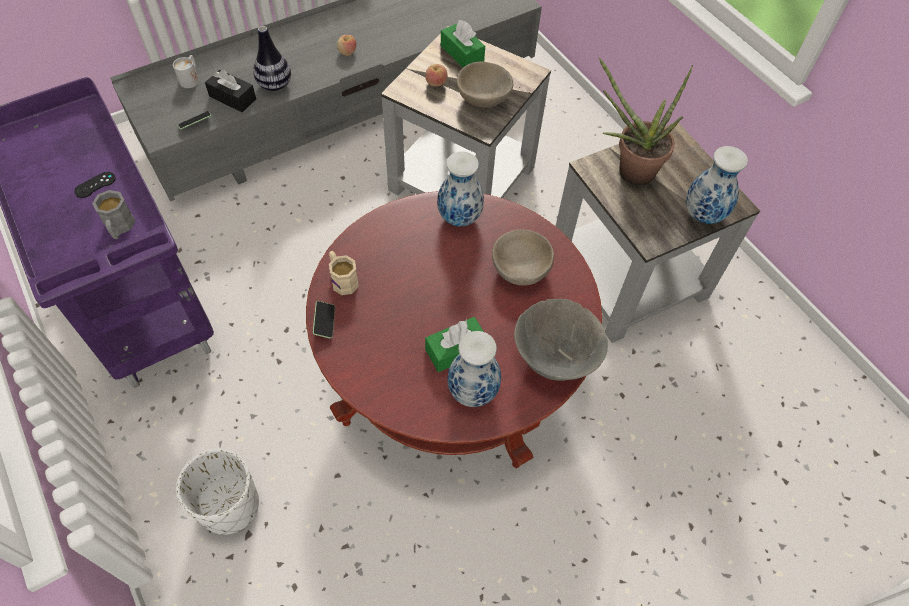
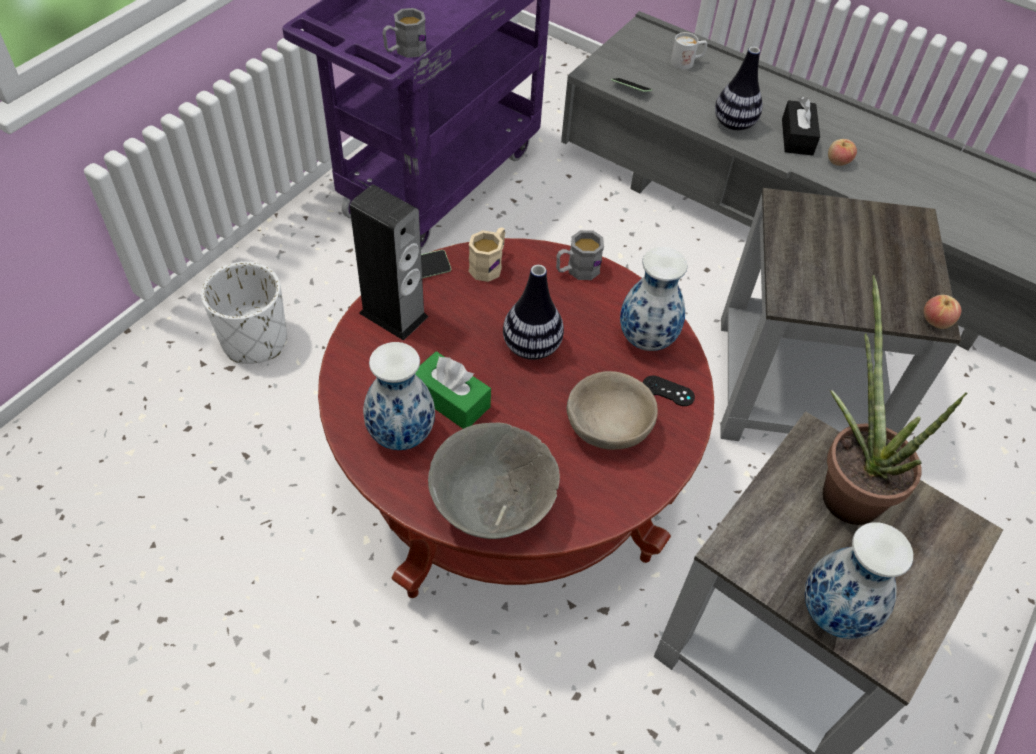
camera: 65 degrees right, 5 degrees down
black game controller [74,172,116,198] -> black game controller moved to [643,376,695,406]
black tissue box [205,70,256,112] -> black tissue box moved to [782,97,820,155]
apple [425,64,447,87] -> apple moved to [924,295,961,329]
green tissue box [441,20,485,67] -> none
beige bowl [457,62,514,107] -> none
none -> speaker [350,184,428,341]
none -> vase [503,265,564,360]
none -> grey mug [556,230,604,280]

